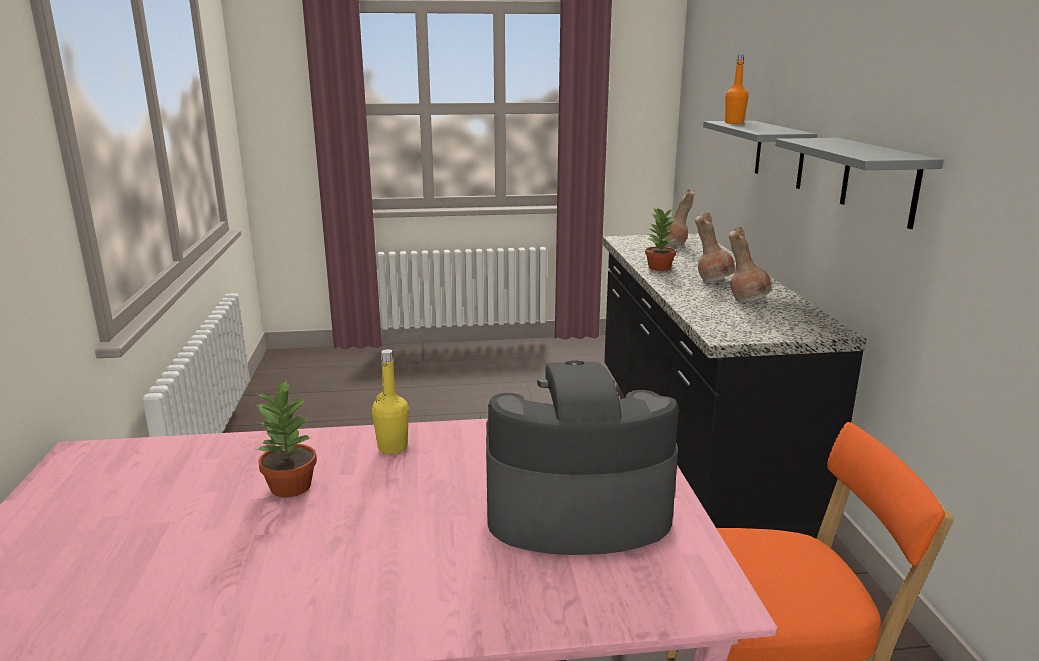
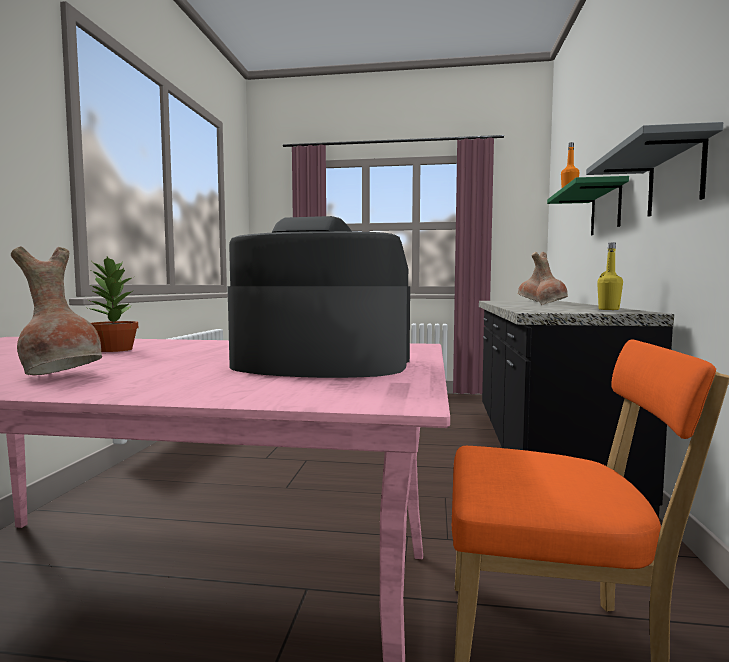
camera: 15 degrees right, 15 degrees down
yellow bottle [372,349,409,454] -> yellow bottle moved to [597,243,623,310]
potted plant [645,208,676,271] -> none
grey shelf [703,121,817,189] -> green shelf [547,176,629,235]
brown vase [729,226,771,302] -> brown vase moved to [11,246,102,375]

